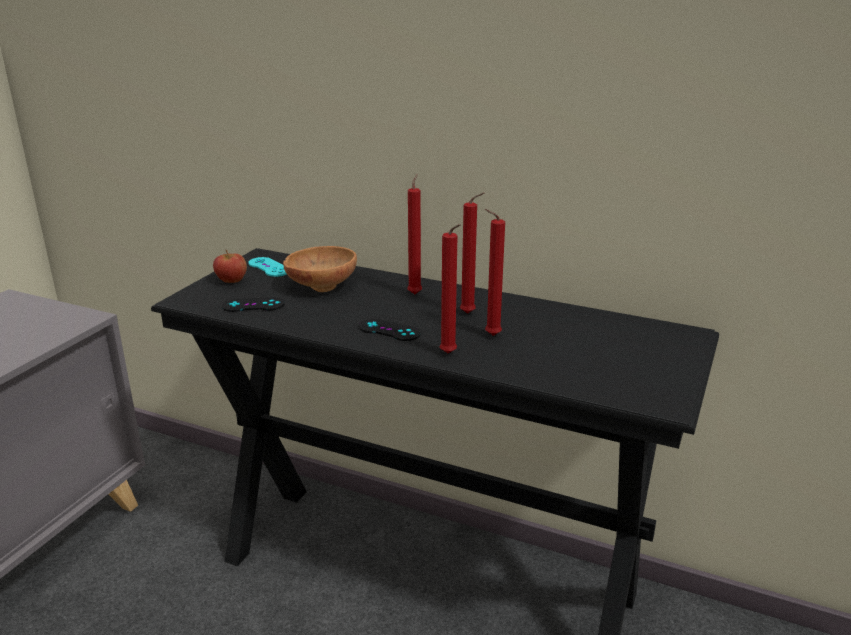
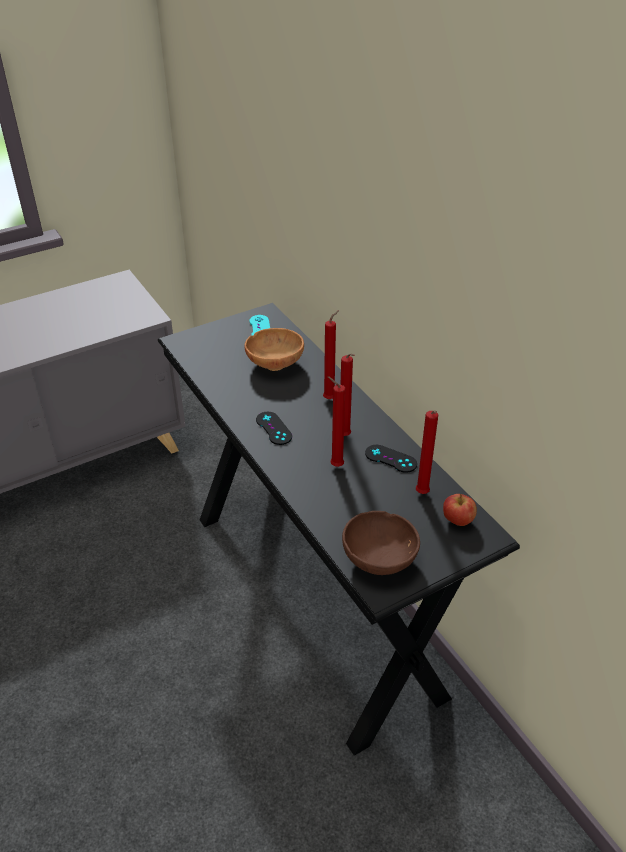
camera: 35 degrees right, 15 degrees up
apple [213,250,247,283] -> apple moved to [443,494,477,526]
black game controller [222,297,285,312] -> black game controller moved to [365,445,417,473]
red candle [440,224,461,353] -> red candle moved to [416,411,438,494]
none -> brown bowl [342,511,420,575]

